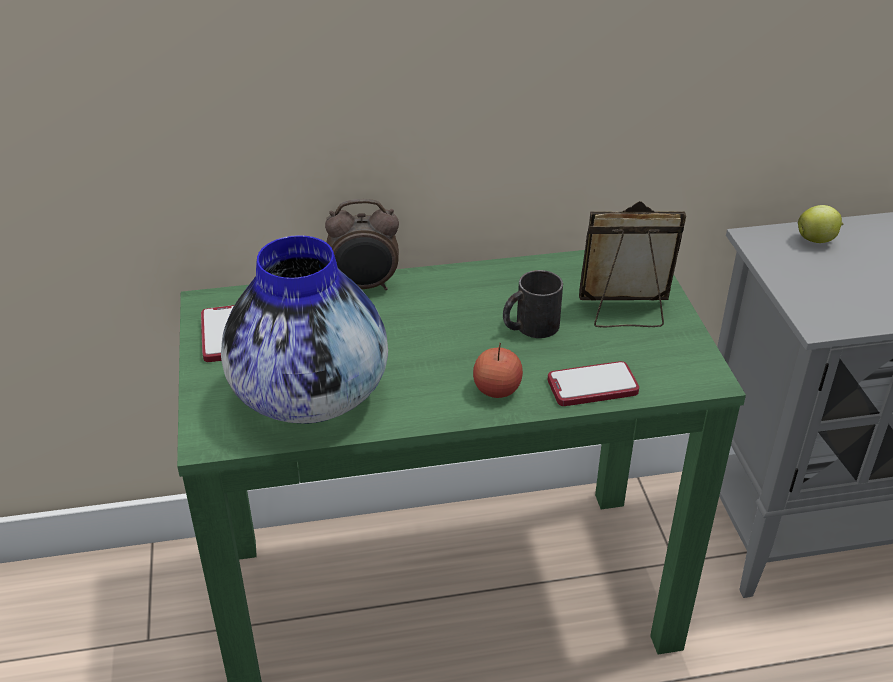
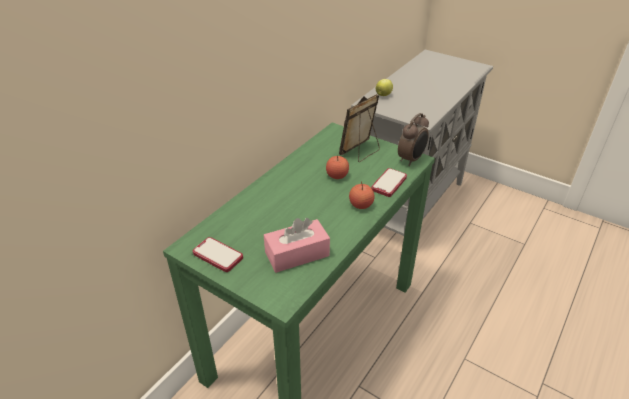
camera: 45 degrees left, 0 degrees up
vase [221,235,388,424] -> pink tissue box [264,218,330,273]
alarm clock [325,199,399,290] -> alarm clock moved to [398,113,429,166]
black mug [503,270,563,338] -> apple [326,156,349,179]

